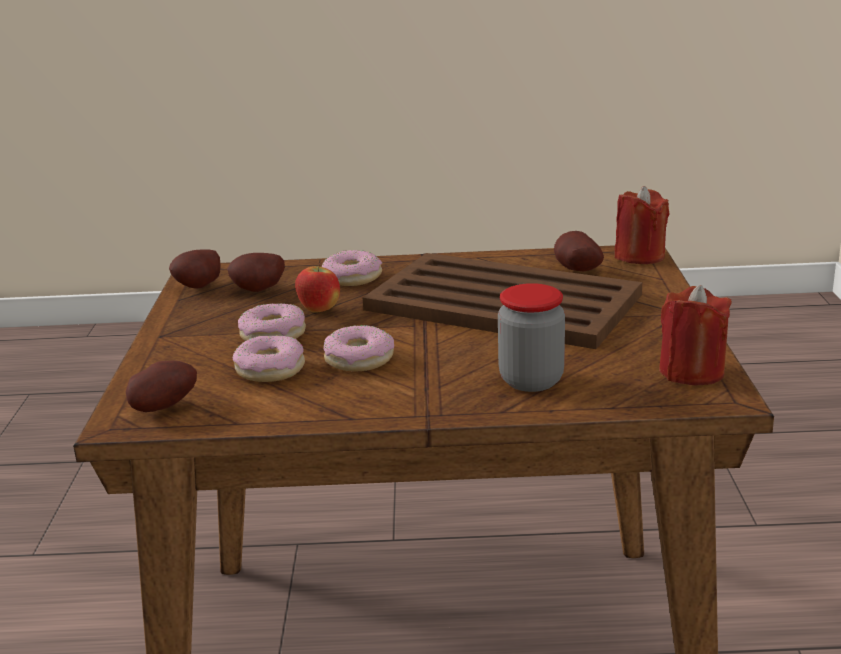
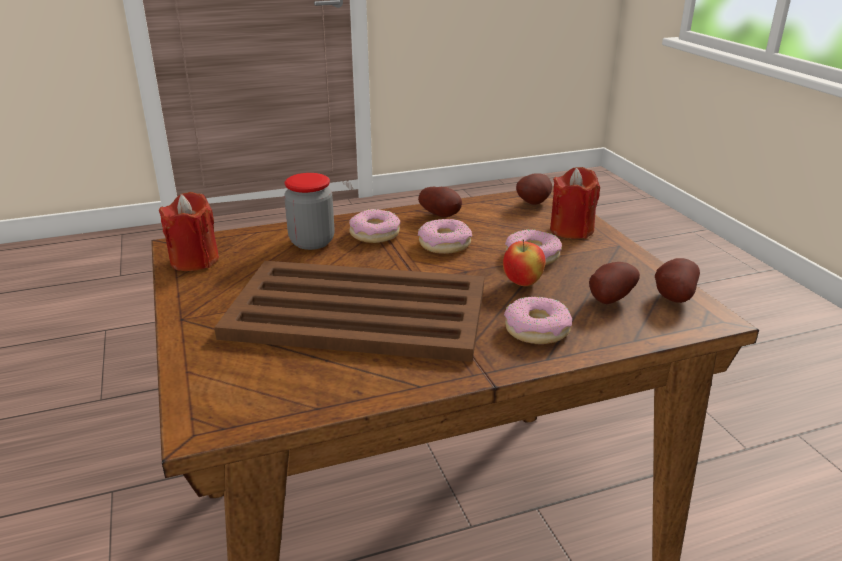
camera: 160 degrees right, 5 degrees up
donut [233,335,305,382] -> donut moved to [349,209,401,243]
potato [554,231,604,271] -> potato moved to [418,187,462,217]
red candle [614,186,670,264] -> red candle moved to [550,167,600,239]

